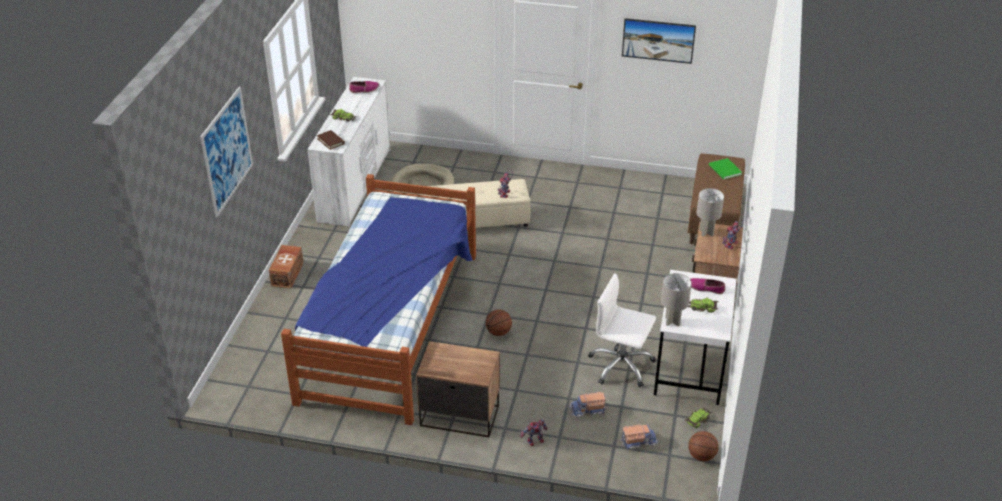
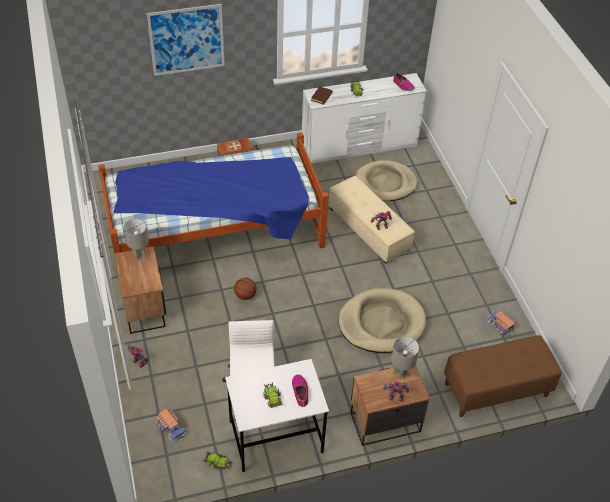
camera: 60 degrees right, 10 degrees up
toy truck [569,392,606,417] -> toy truck moved to [486,311,515,335]
picture [622,18,696,64] -> none
grey table lamp [661,273,692,326] -> grey table lamp moved to [123,219,149,260]
basketball [688,431,719,461] -> none
green book [709,158,742,180] -> none
none -> beige dog bed [338,288,426,353]

